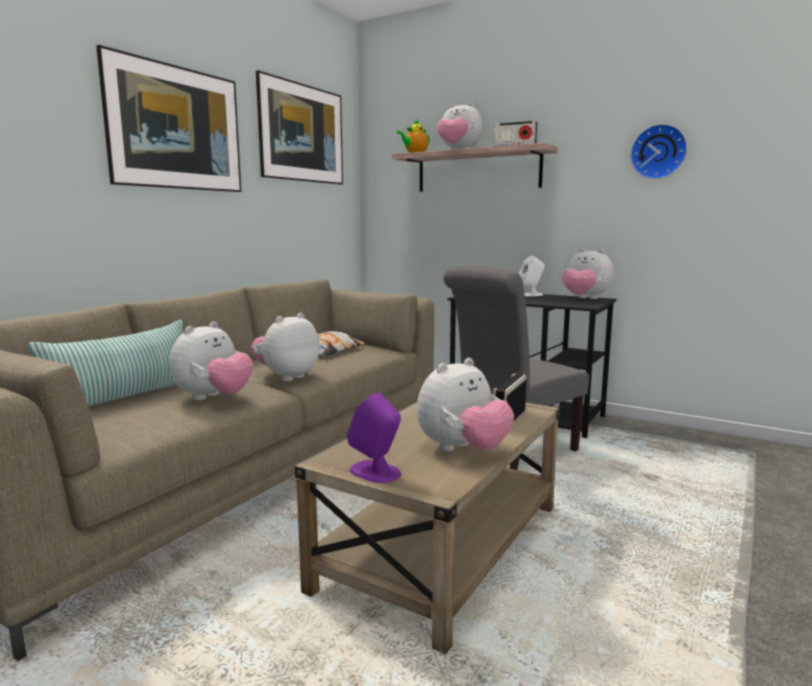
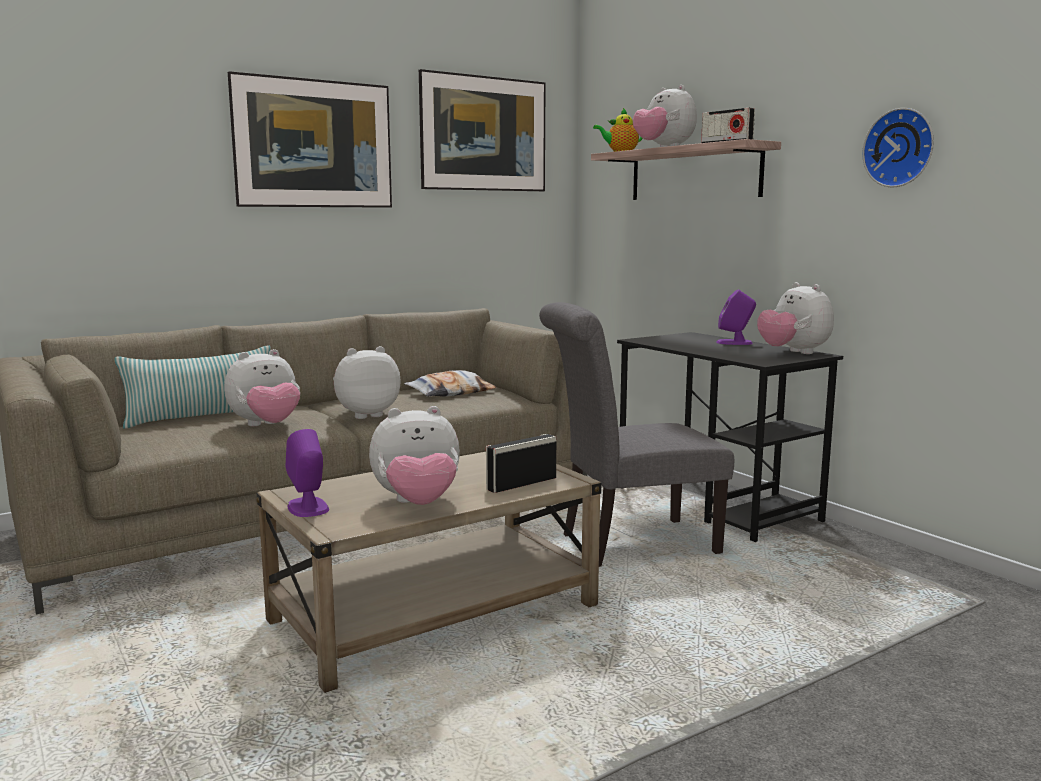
camera: 25 degrees right, 0 degrees up
white speaker [519,256,545,296] -> purple speaker [716,289,756,345]

